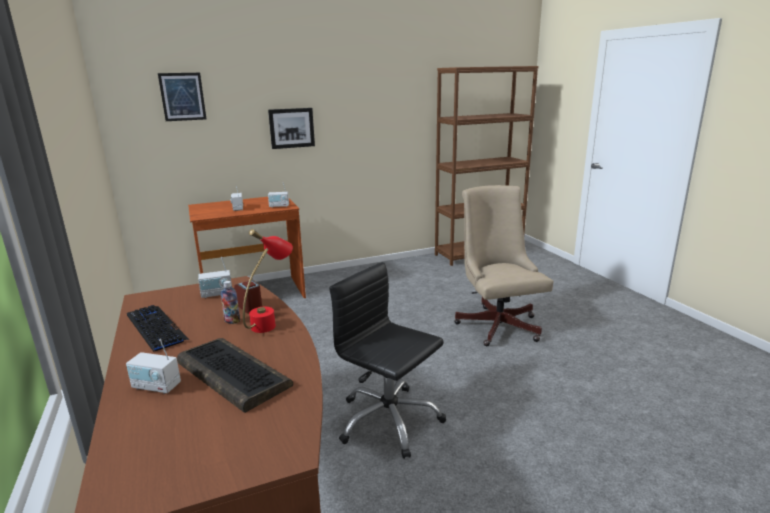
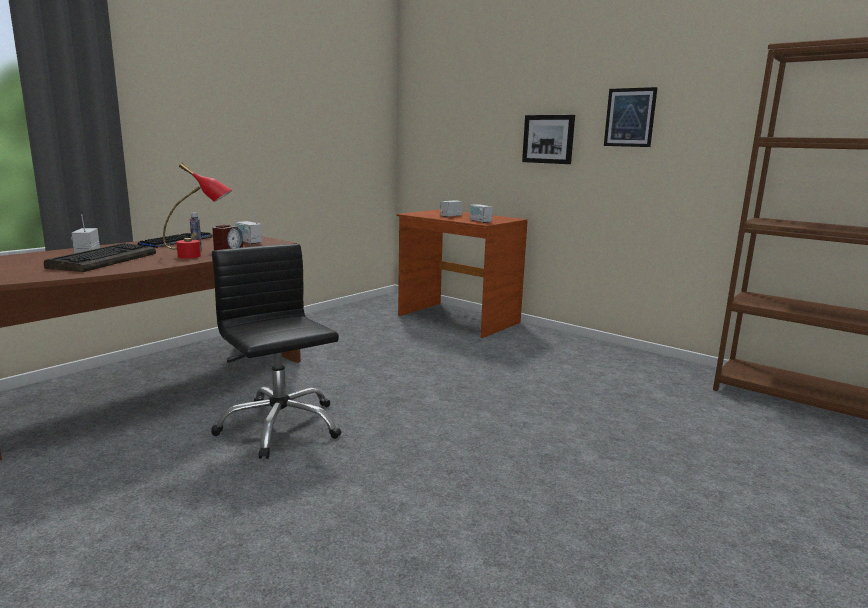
camera: 60 degrees right, 5 degrees down
picture [158,73,206,121] -> picture moved to [604,87,658,147]
black office chair [329,262,446,459] -> black office chair turned 45 degrees counterclockwise [211,244,341,459]
beige office chair [454,185,553,346] -> none

